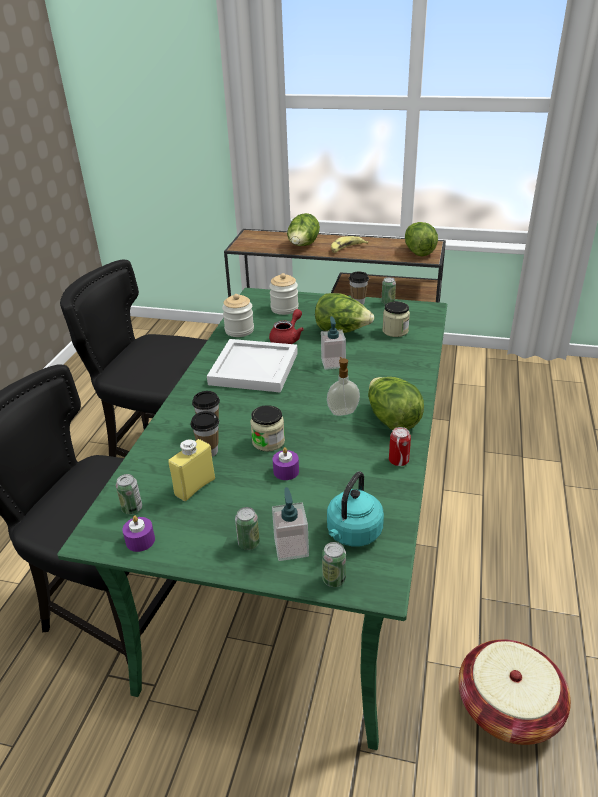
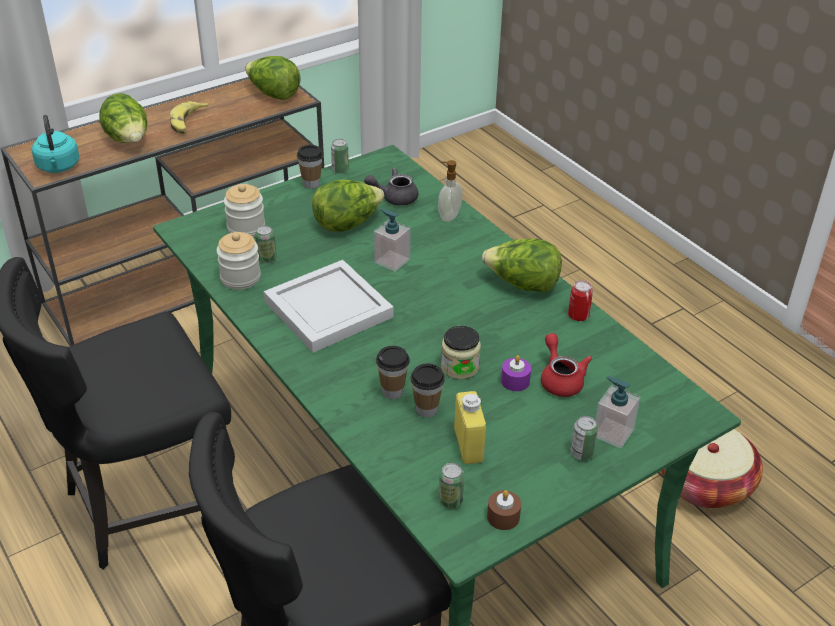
camera: 50 degrees left, 5 degrees up
purple candle [122,515,155,552] -> brown candle [487,490,521,530]
red teapot [269,309,304,344] -> red teapot moved to [541,333,592,397]
can [322,542,346,587] -> can moved to [255,225,277,263]
soap dispenser [327,357,360,416] -> soap dispenser moved to [438,160,462,222]
turquoise kettle [327,471,384,546] -> turquoise kettle moved to [32,115,79,173]
jar [382,301,410,337] -> grey teapot [364,167,418,206]

